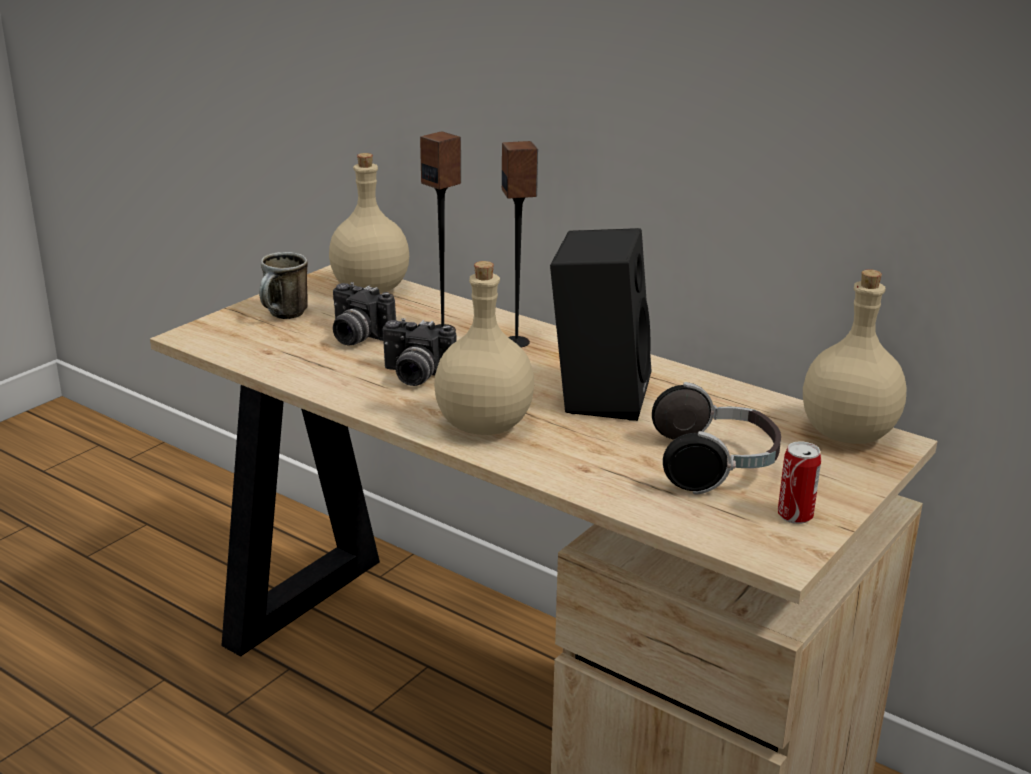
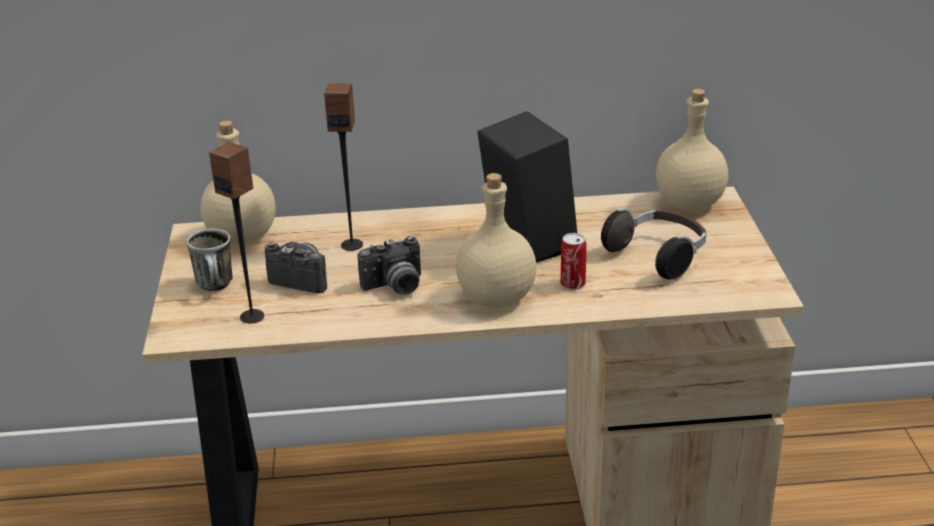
camera: 40 degrees left, 5 degrees up
camera [333,282,396,346] -> camera turned 150 degrees counterclockwise [265,241,327,294]
speaker [502,141,538,347] -> speaker moved to [209,142,264,323]
can [778,442,821,524] -> can moved to [561,233,587,290]

